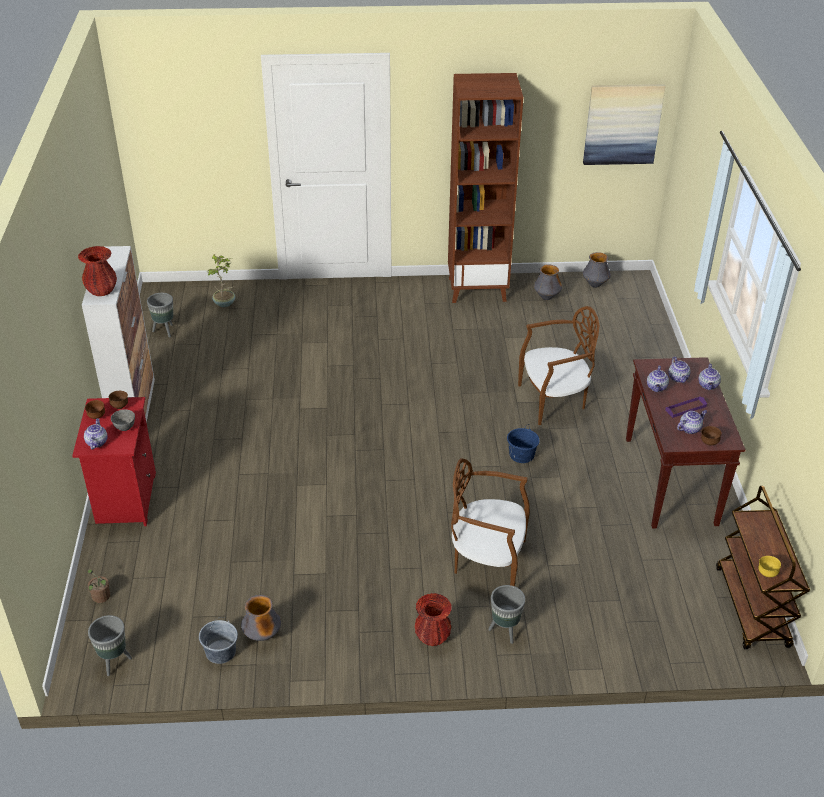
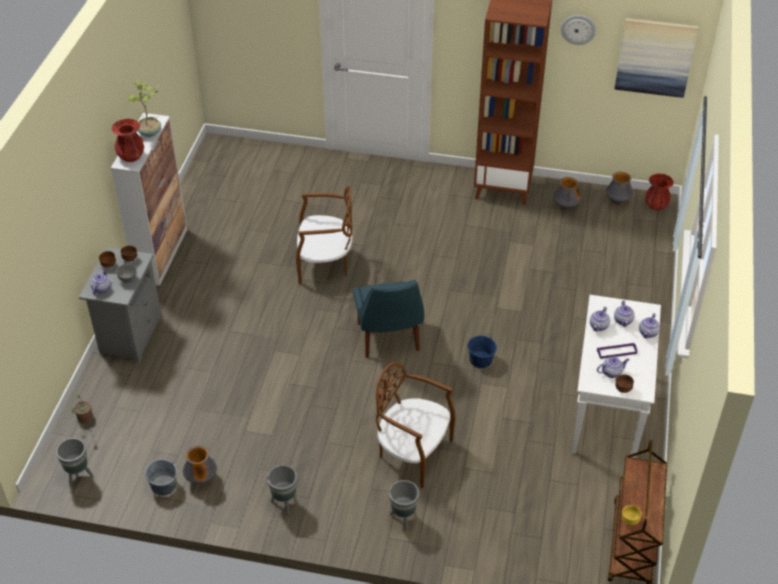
camera: 15 degrees right, 5 degrees up
red nightstand [72,397,156,526] -> grey nightstand [79,247,162,363]
grey planter [147,293,173,337] -> grey planter moved to [267,465,297,515]
potted plant [208,254,235,307] -> potted plant moved to [128,80,161,137]
red vase [415,593,452,646] -> red vase moved to [645,174,674,210]
brown chair [518,306,600,425] -> brown chair moved to [296,186,353,284]
brown console table [626,357,746,529] -> white console table [572,295,661,458]
none -> blue chair [353,280,424,358]
none -> wall clock [561,15,596,45]

